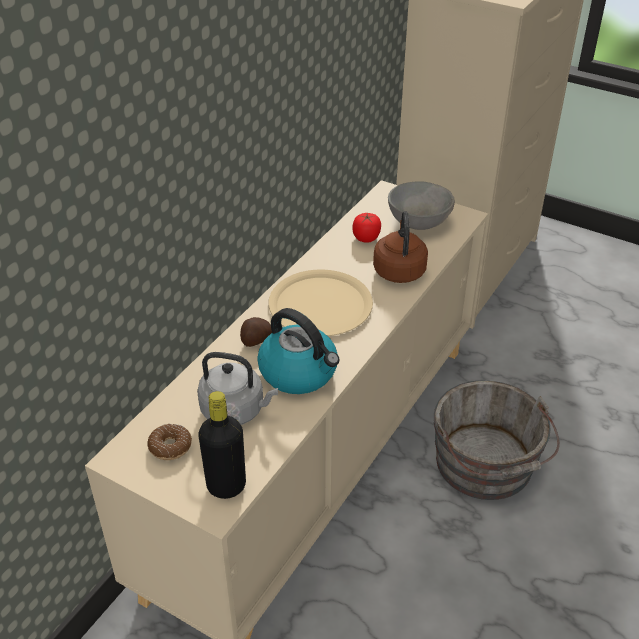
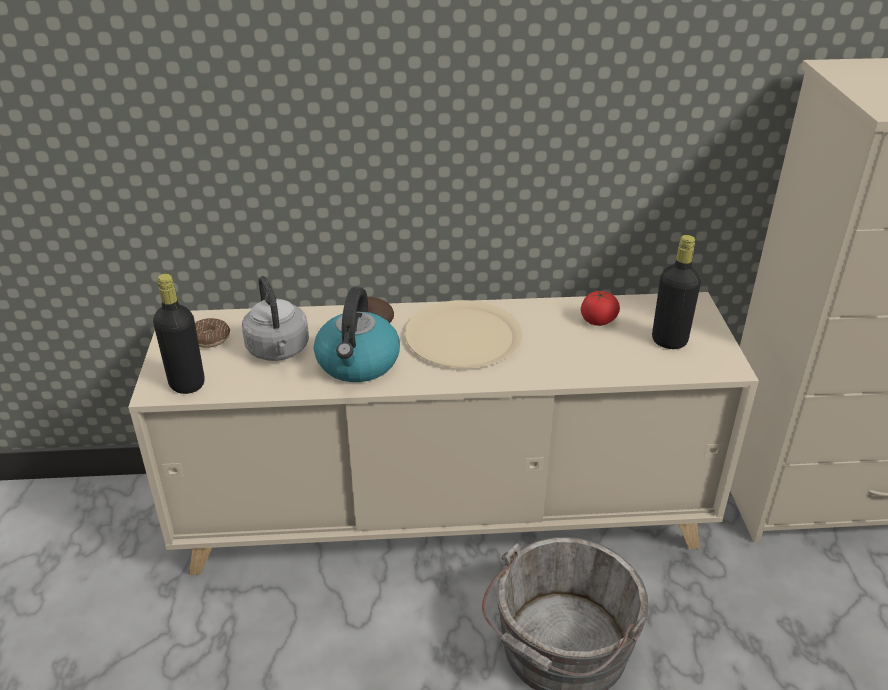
camera: 55 degrees right, 5 degrees down
brown kettle [373,211,428,283] -> none
grey bowl [388,181,455,230] -> black bottle [652,235,701,349]

